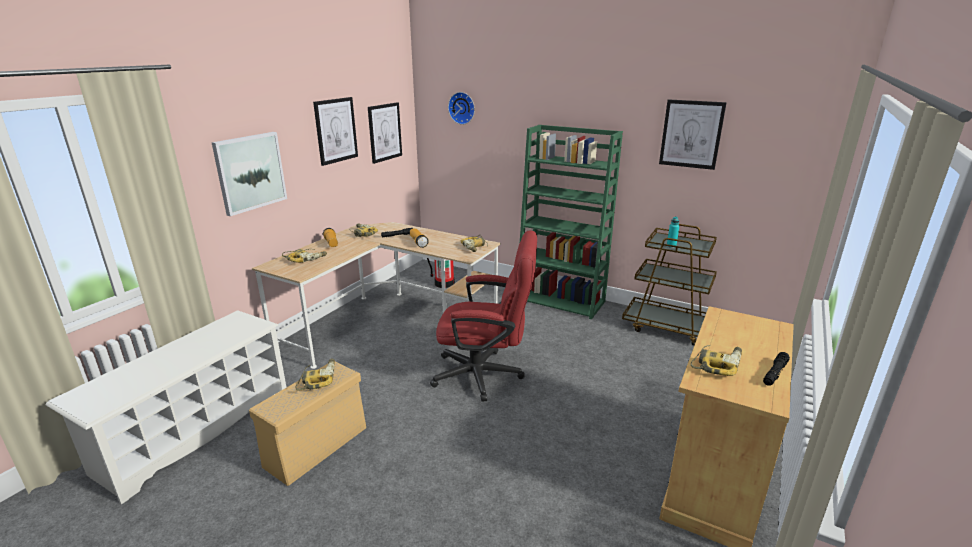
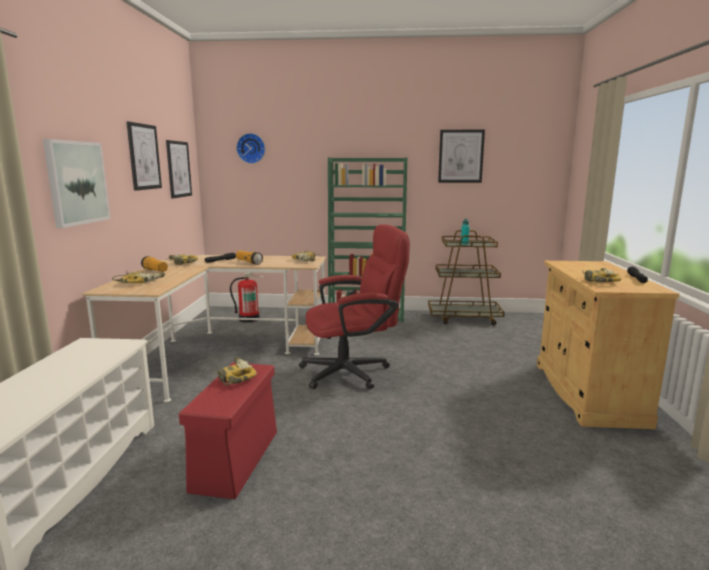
camera: 25 degrees left, 10 degrees down
beige storage box [249,362,366,486] -> red storage box [179,362,277,499]

